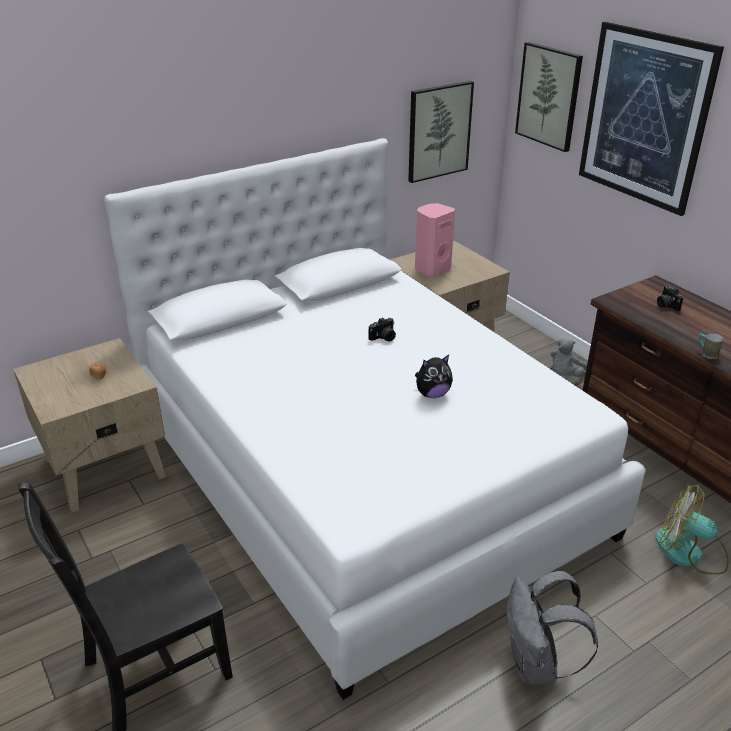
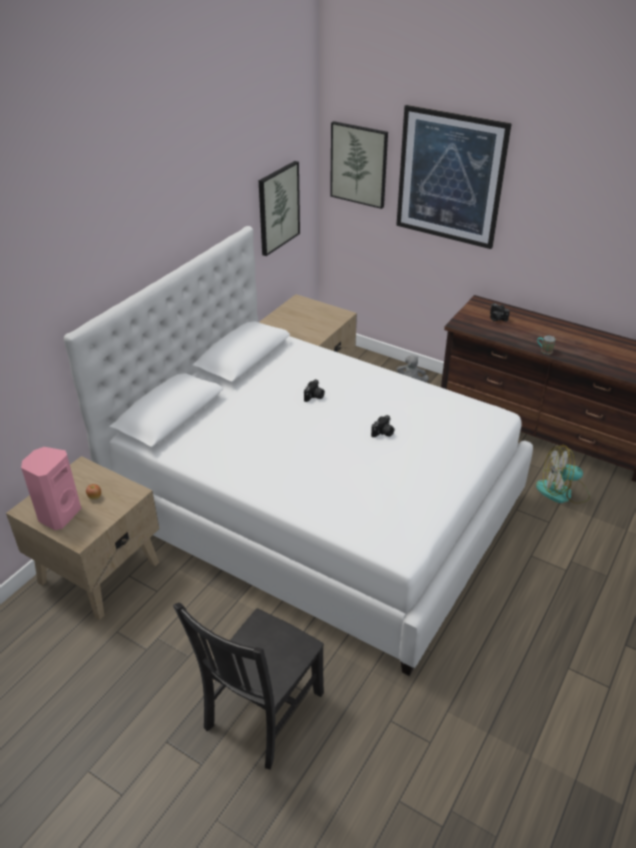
camera: 25 degrees left, 5 degrees up
pink speaker [415,203,455,276] -> pink speaker moved to [21,447,82,530]
plush toy [415,355,453,398] -> camera [371,415,395,438]
grey backpack [507,571,598,685] -> none

